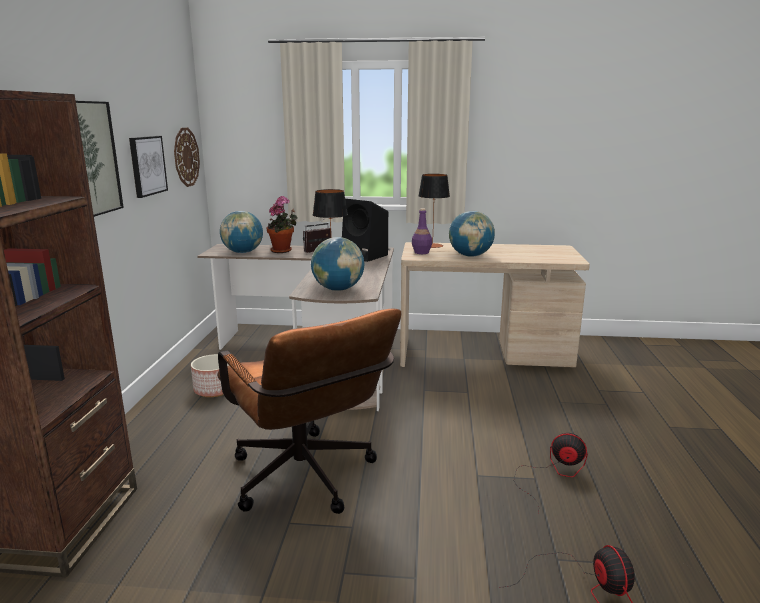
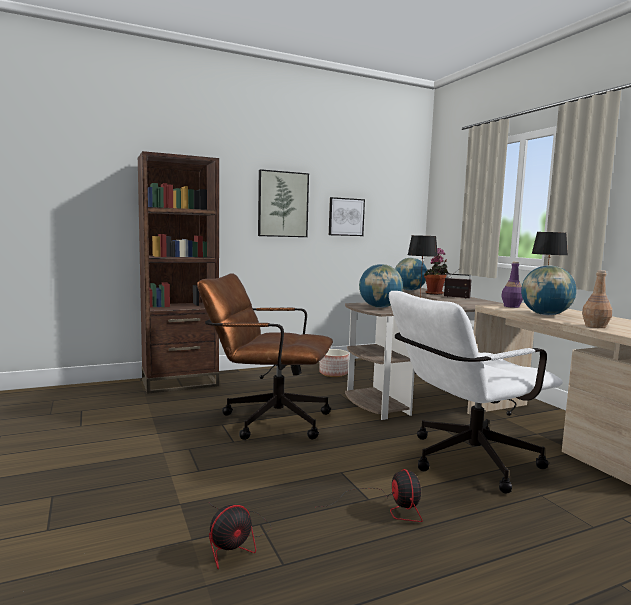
camera: 60 degrees right, 10 degrees down
wall clock [174,128,200,187] -> none
brown office chair [217,309,401,514] -> brown office chair turned 75 degrees clockwise [197,273,333,440]
black speaker [342,199,388,262] -> none
none -> white office chair [389,291,563,494]
none -> brown bottle [582,270,612,328]

